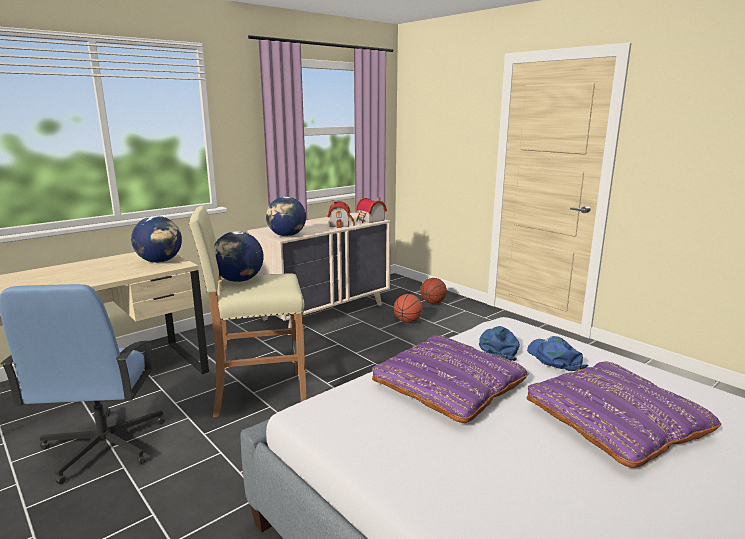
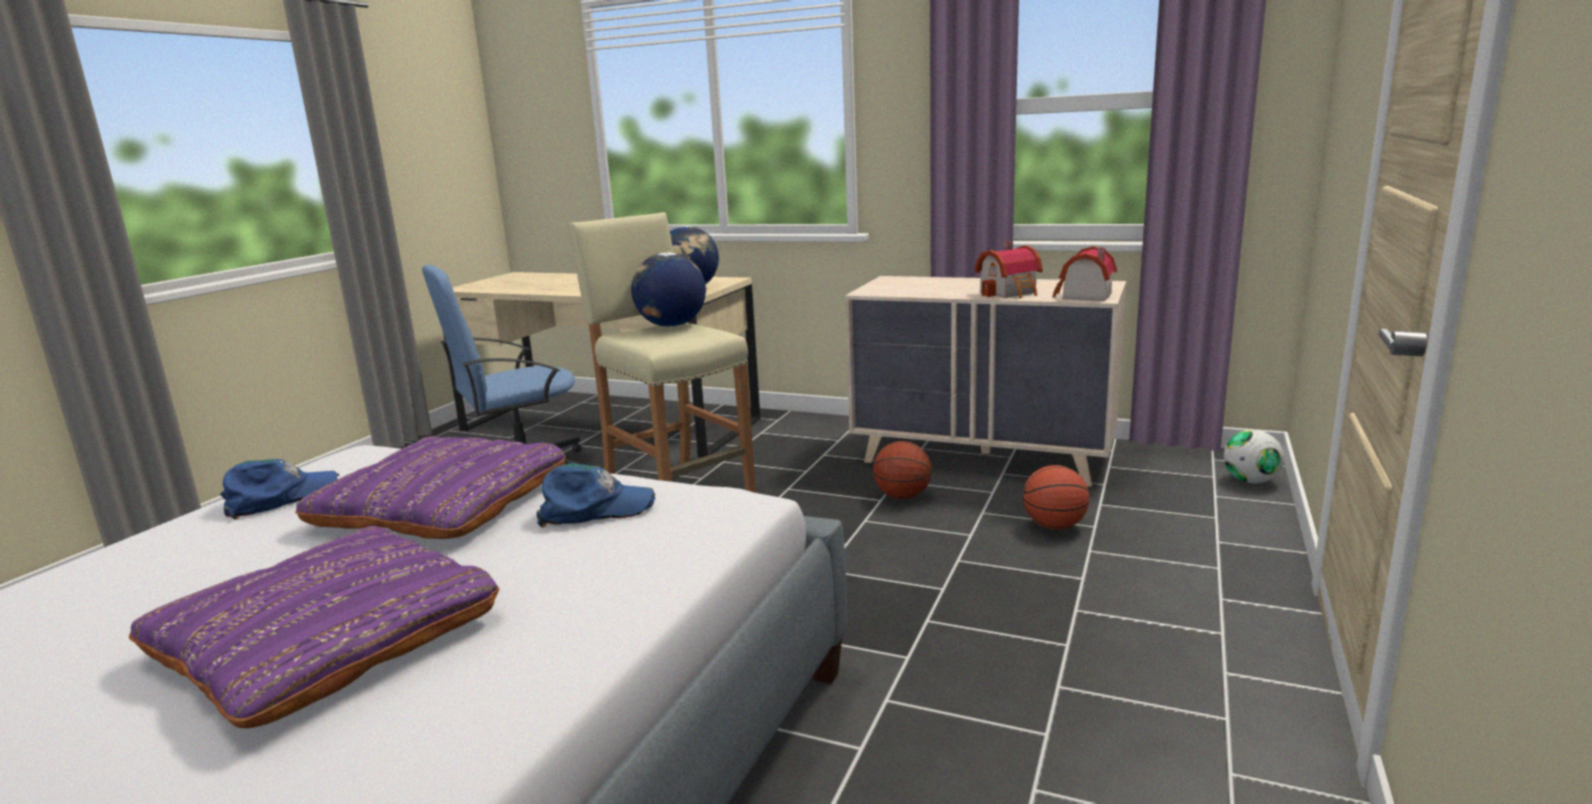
camera: 65 degrees right, 0 degrees up
globe [266,197,306,236] -> none
basketball [421,278,447,304] -> basketball moved to [873,441,932,499]
blue cap [527,336,588,371] -> blue cap moved to [220,459,339,520]
none -> football [1224,429,1284,483]

